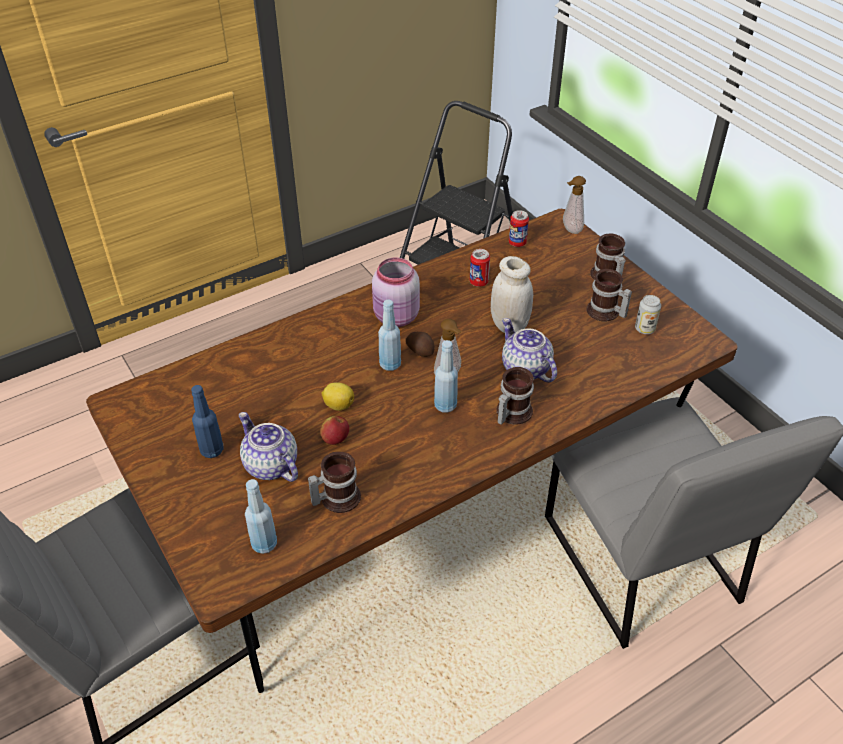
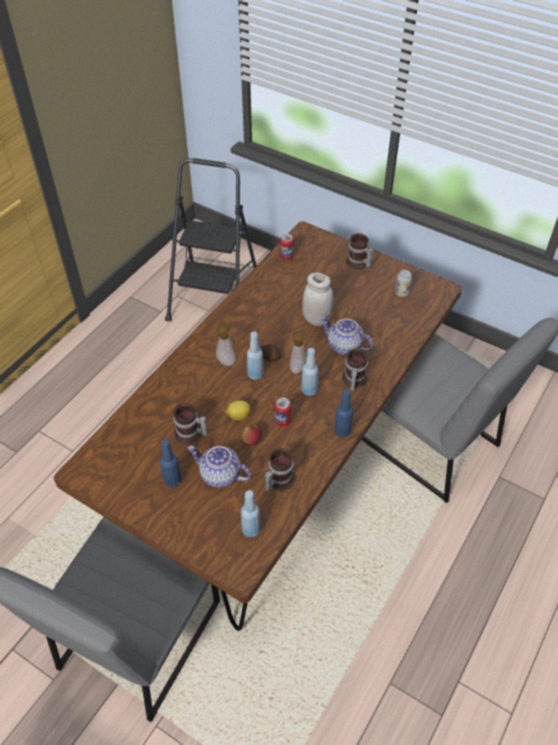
camera: 25 degrees left, 5 degrees up
pink jar [372,258,420,327] -> none
can [470,249,490,287] -> can moved to [275,398,291,427]
soap dispenser [563,176,586,234] -> soap dispenser moved to [215,324,236,366]
mug [586,269,632,322] -> mug moved to [173,403,208,444]
none -> blue bottle [334,389,353,437]

